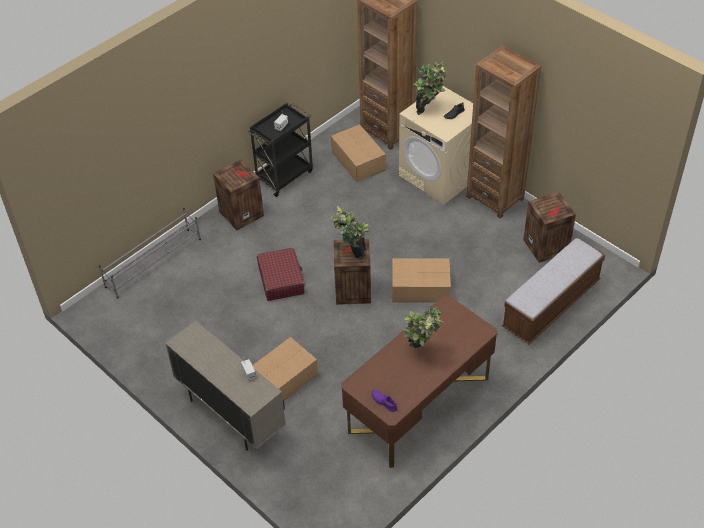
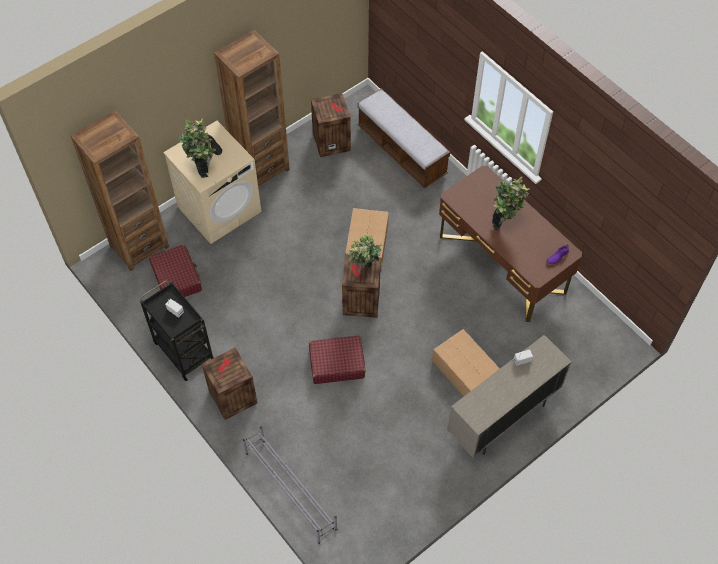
camera: 85 degrees left, 10 degrees up
cardboard box [331,124,386,182] -> red suitcase [149,244,202,297]

